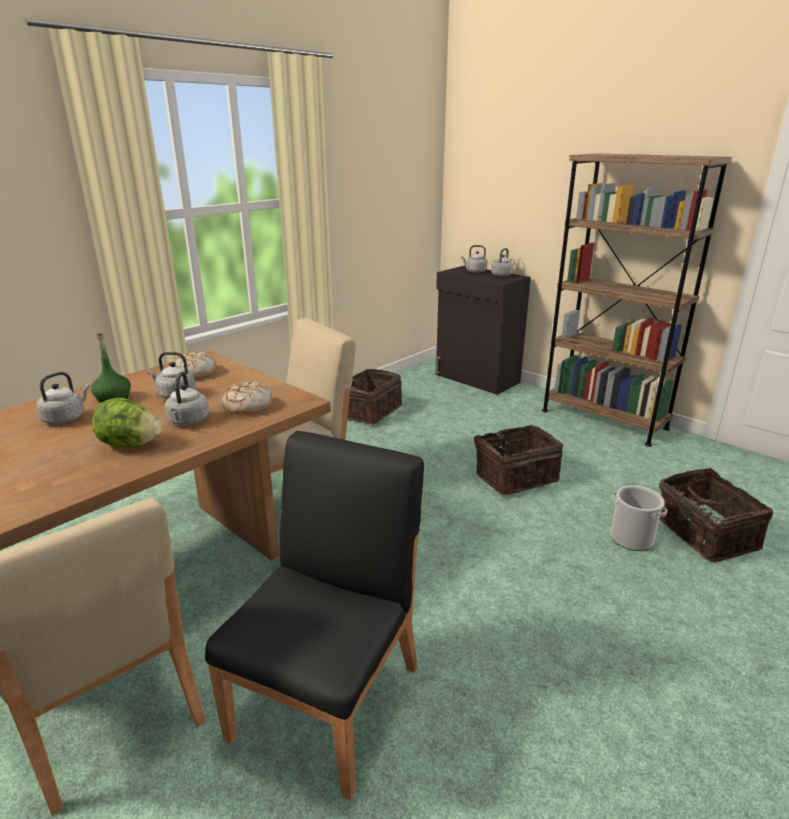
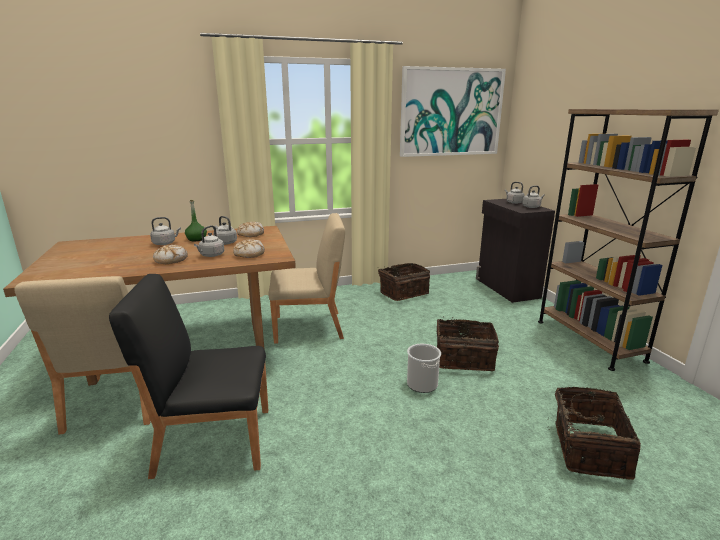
camera: 30 degrees right, 5 degrees down
lettuce [92,398,162,448] -> bread [153,245,188,264]
black chair [205,431,424,800] -> black chair turned 150 degrees counterclockwise [109,274,268,479]
bucket [610,485,667,551] -> bucket moved to [407,344,441,393]
none -> picture [400,66,506,157]

